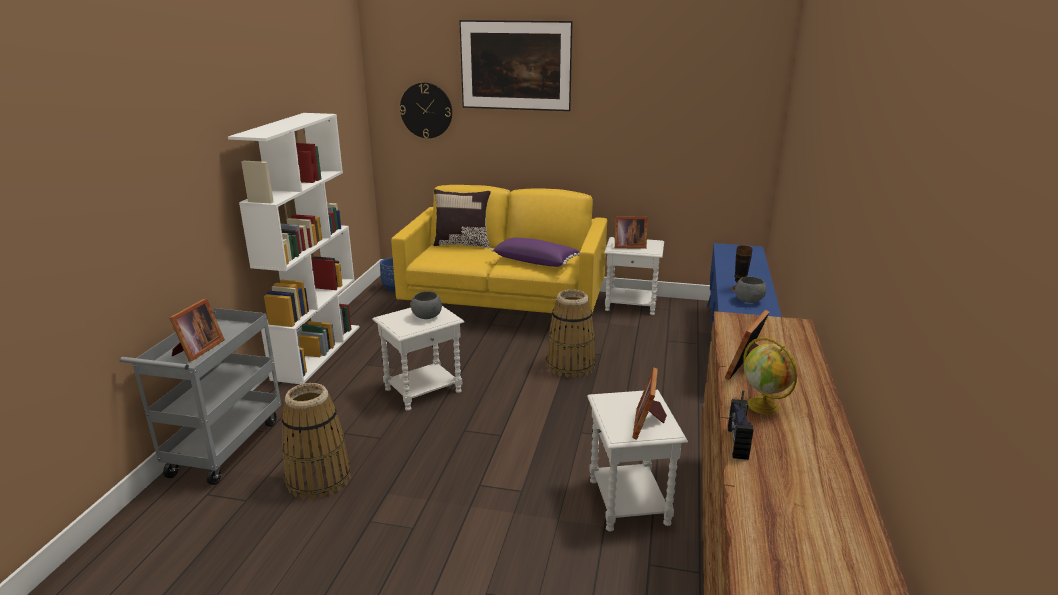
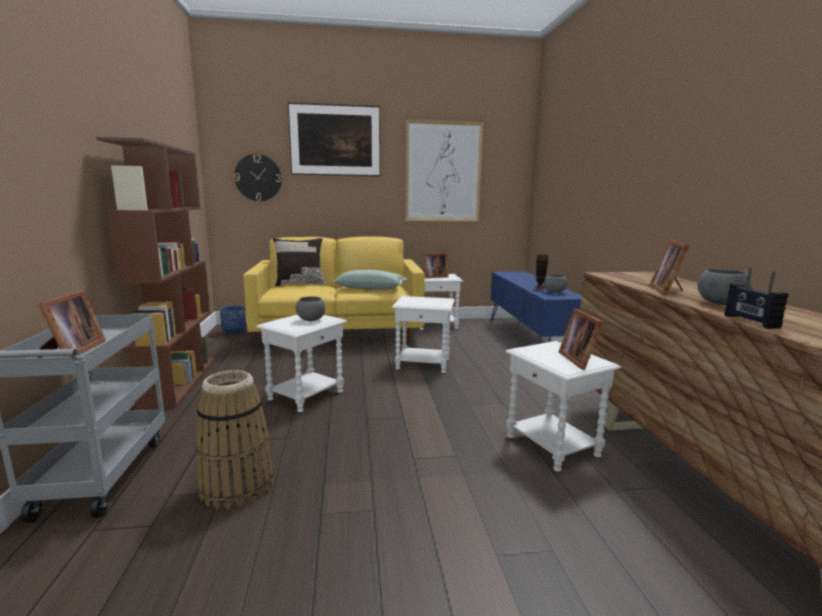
camera: 20 degrees left, 10 degrees down
white bookcase [228,113,360,384] -> brown bookcase [96,137,215,410]
purple pillow [491,238,580,267] -> green pillow [333,270,407,290]
basket [547,289,595,378] -> white side table [392,296,455,373]
globe [744,337,797,414] -> grey bowl [698,269,752,305]
none -> picture [405,120,483,221]

